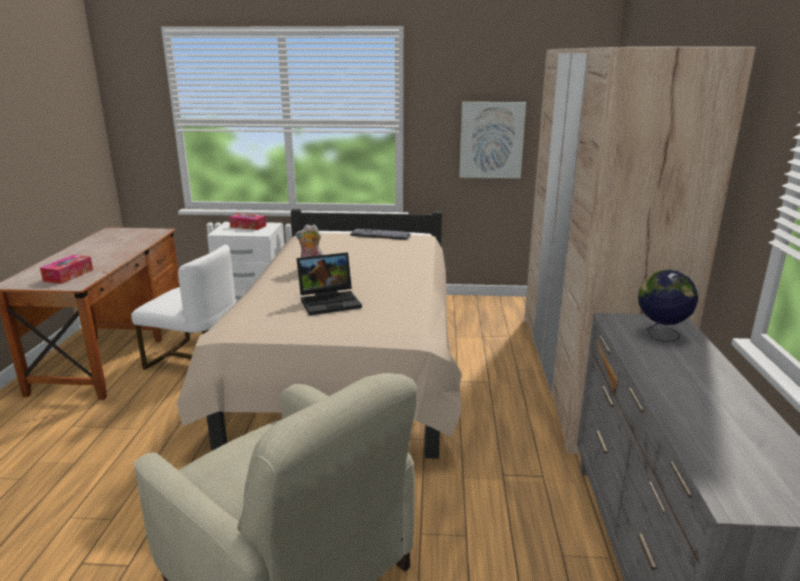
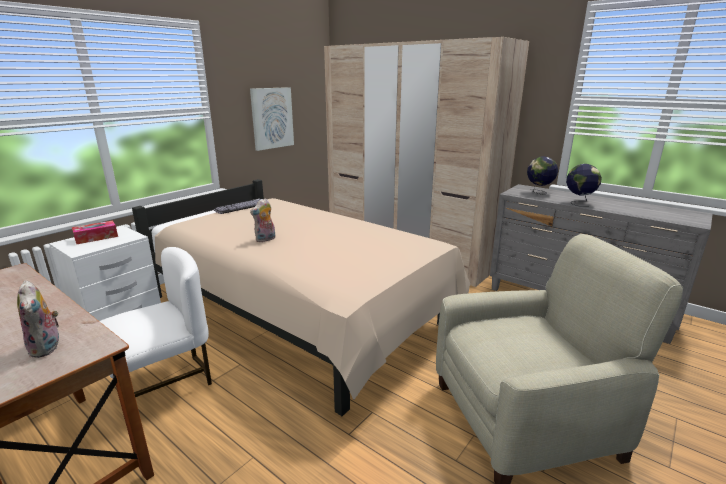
camera: 55 degrees left, 0 degrees up
tissue box [40,255,93,284] -> plush toy [17,280,59,358]
laptop [296,252,362,316] -> none
none -> globe [566,164,602,207]

